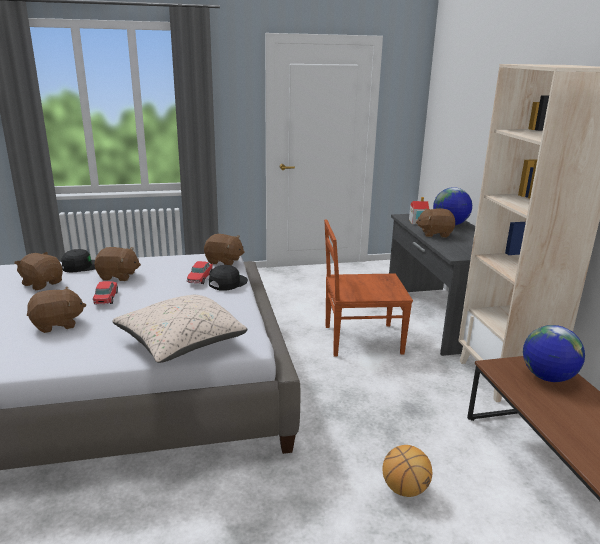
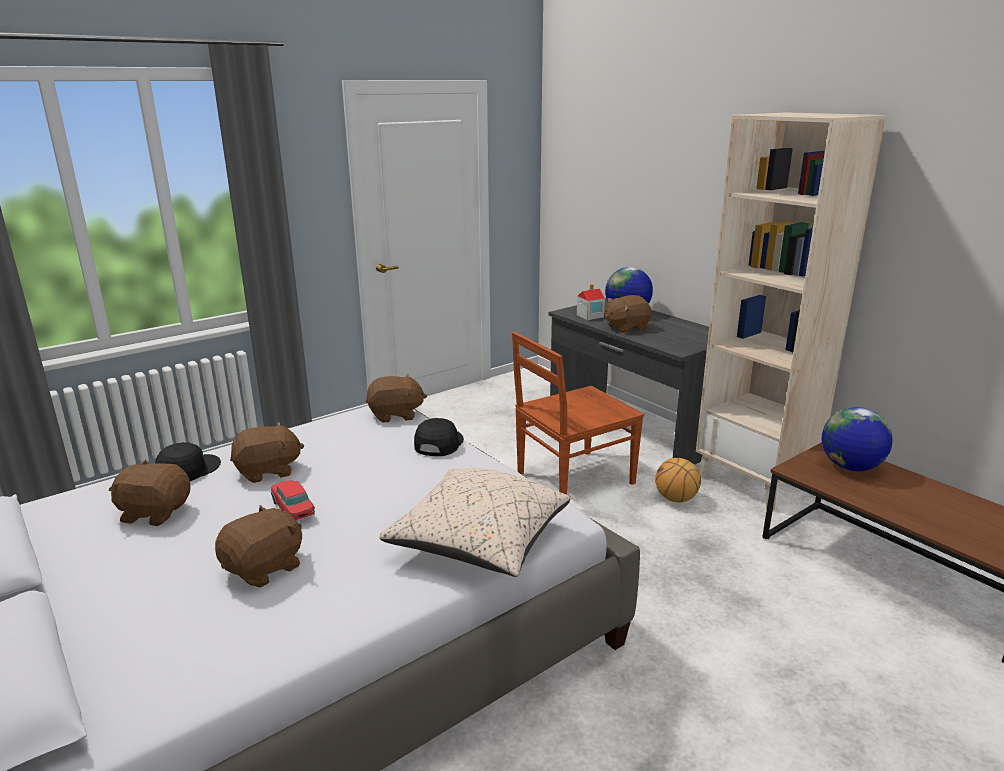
camera: 25 degrees left, 0 degrees up
toy car [187,261,213,284] -> none
basketball [382,445,432,497] -> basketball moved to [655,458,701,503]

